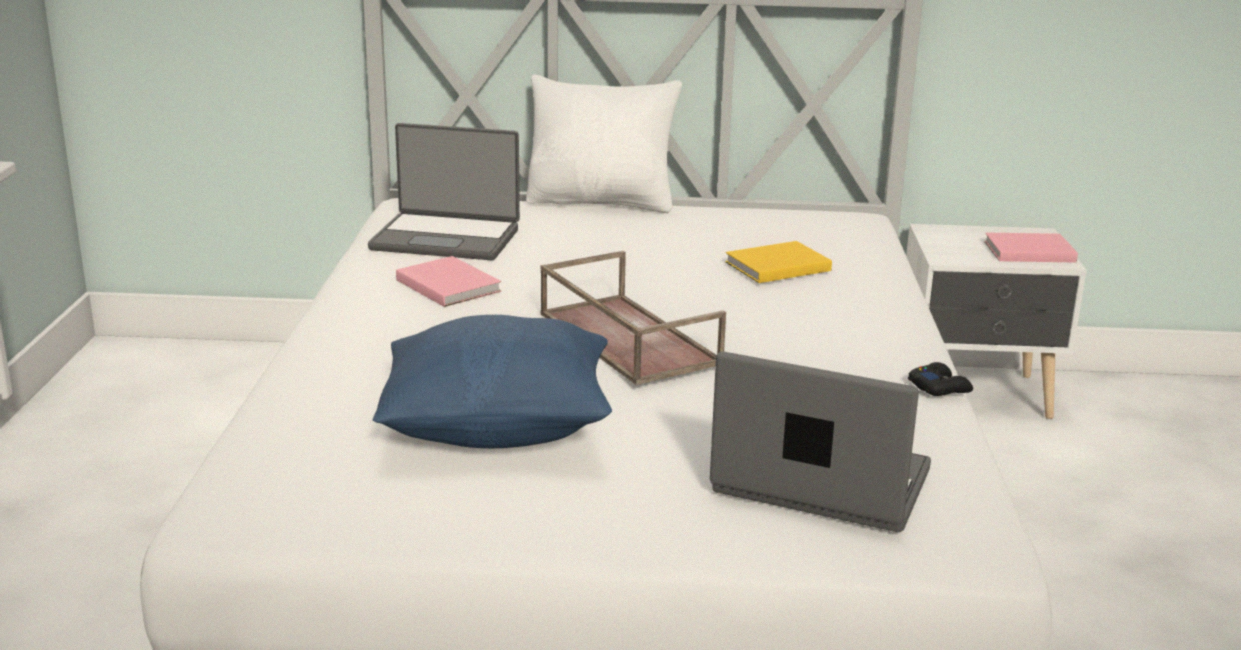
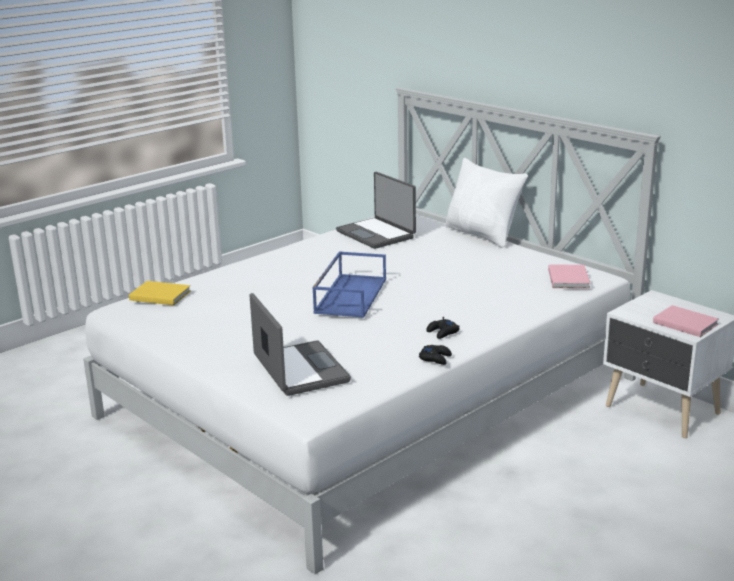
camera: 45 degrees right, 0 degrees up
blue pillow [373,315,612,448] -> none
pink book [396,256,501,307] -> pink book moved to [548,264,590,289]
brown tray [540,251,726,386] -> blue tray [312,251,386,318]
yellow book [725,241,832,283] -> yellow book moved to [129,281,191,305]
none -> black game controller [426,317,460,339]

